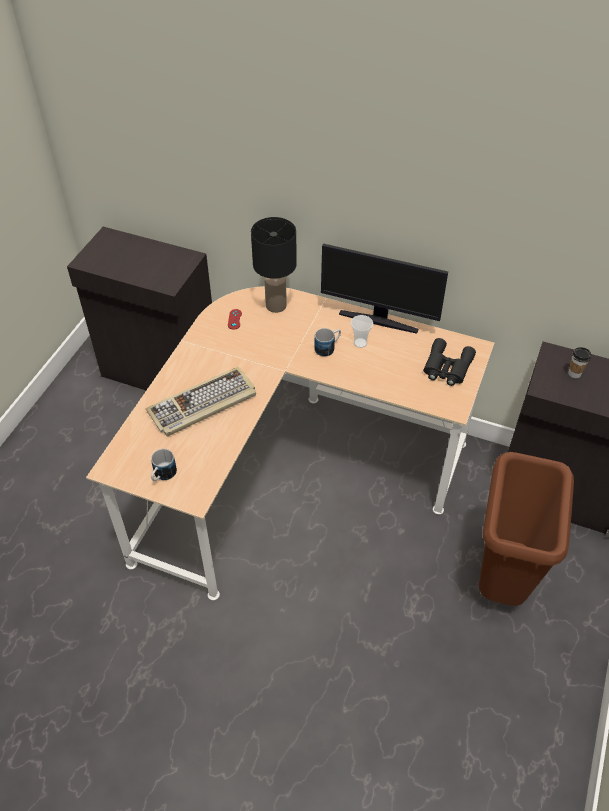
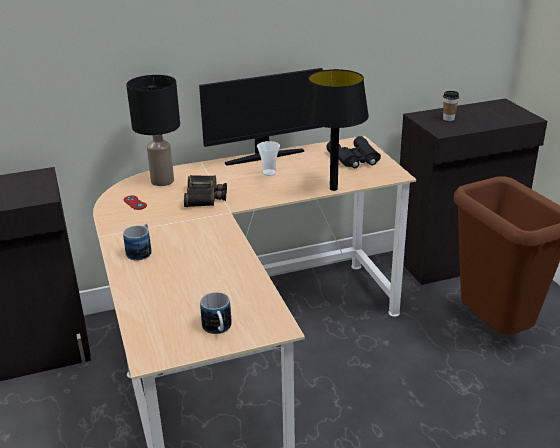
camera: 40 degrees left, 20 degrees down
keyboard [146,367,256,437] -> none
mug [314,328,341,357] -> mug moved to [123,223,152,261]
none -> binoculars [184,175,227,207]
none -> black table lamp [302,69,369,191]

